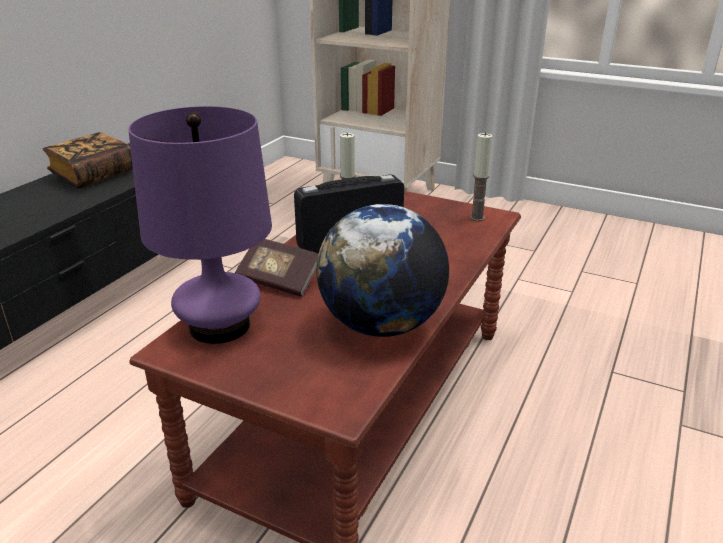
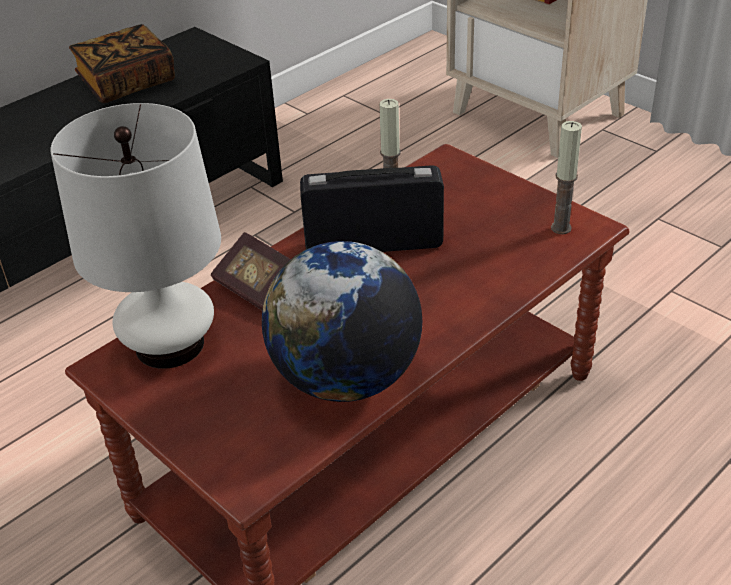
camera: 20 degrees right, 10 degrees up
purple table lamp [128,106,272,344] -> white table lamp [51,103,221,369]

